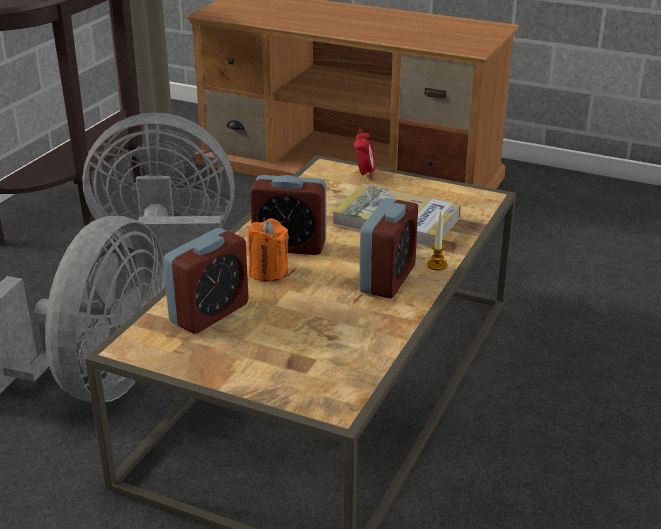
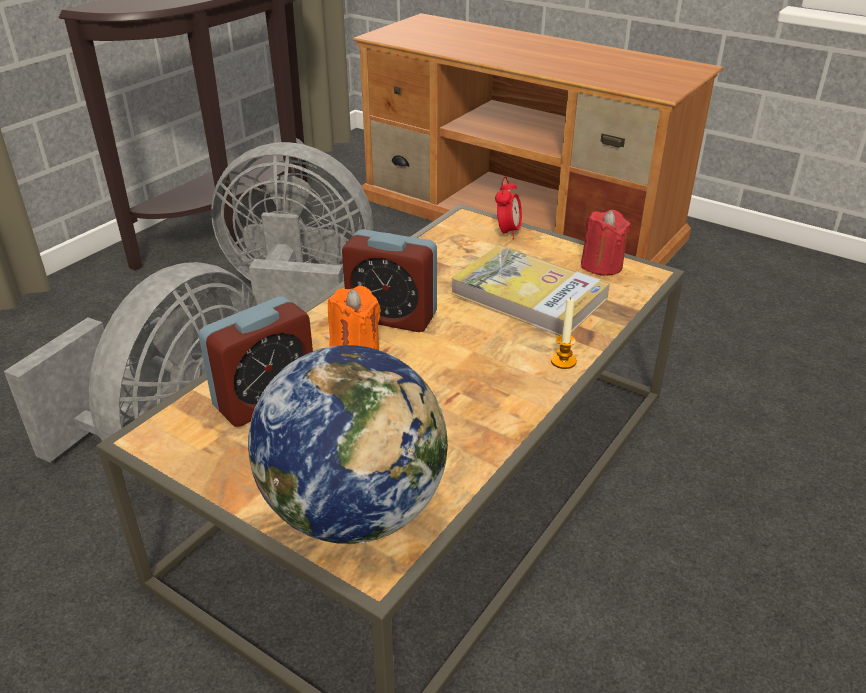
camera: 10 degrees right, 5 degrees up
alarm clock [359,198,418,298] -> none
none -> globe [248,345,448,545]
none -> red candle [581,210,631,276]

